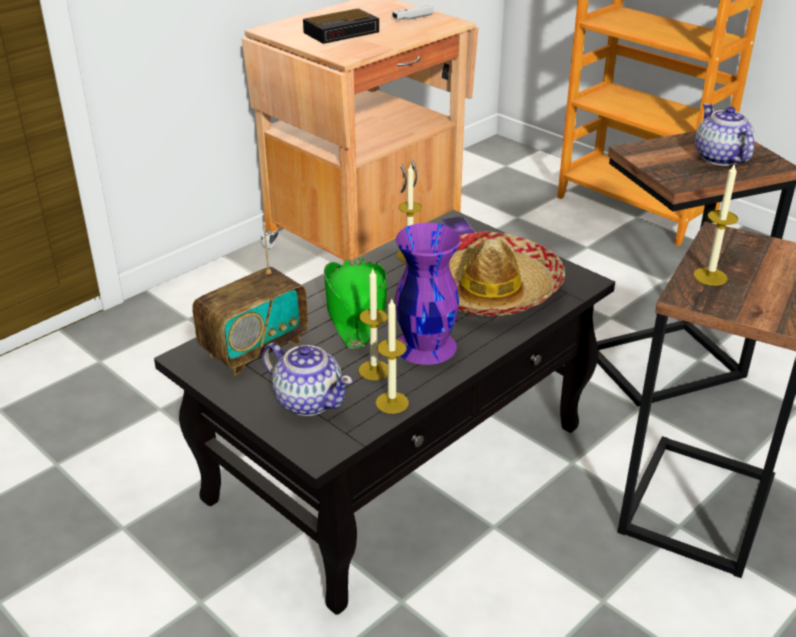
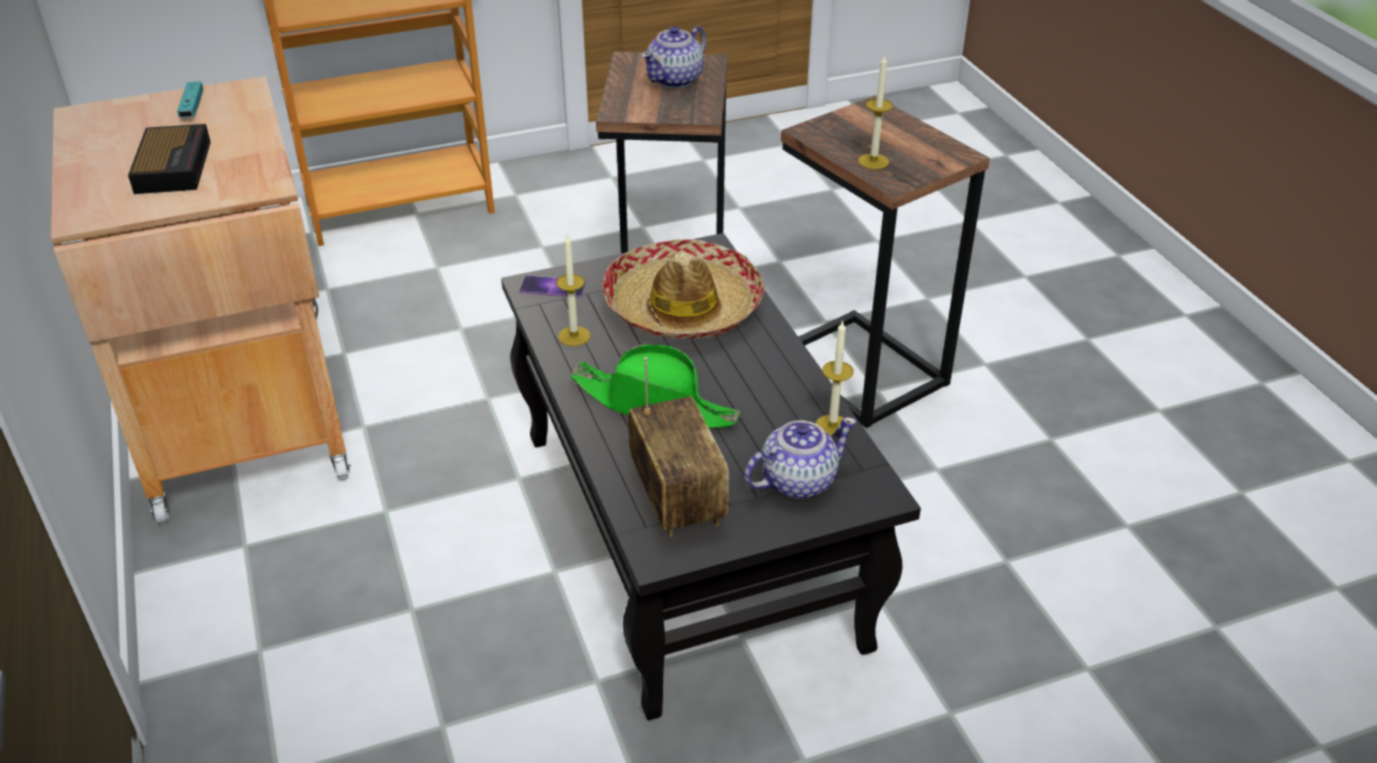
camera: 65 degrees left, 5 degrees up
candle [359,269,388,380] -> none
white game controller [392,4,433,20] -> turquoise game controller [177,81,203,118]
purple vase [395,223,461,365] -> none
teapot [695,103,754,166] -> teapot turned 60 degrees counterclockwise [641,26,707,88]

